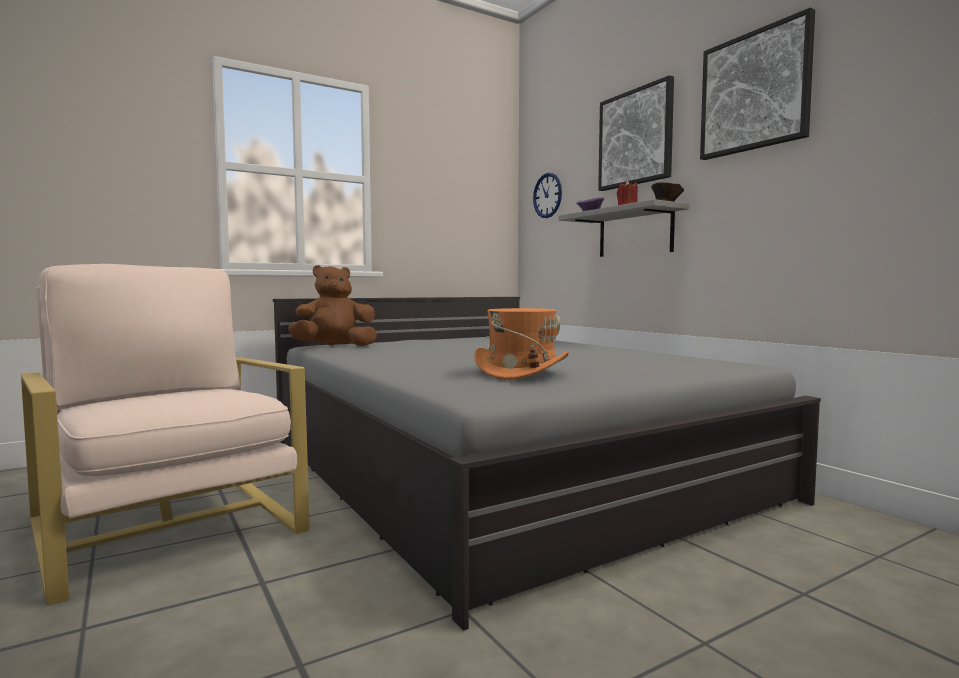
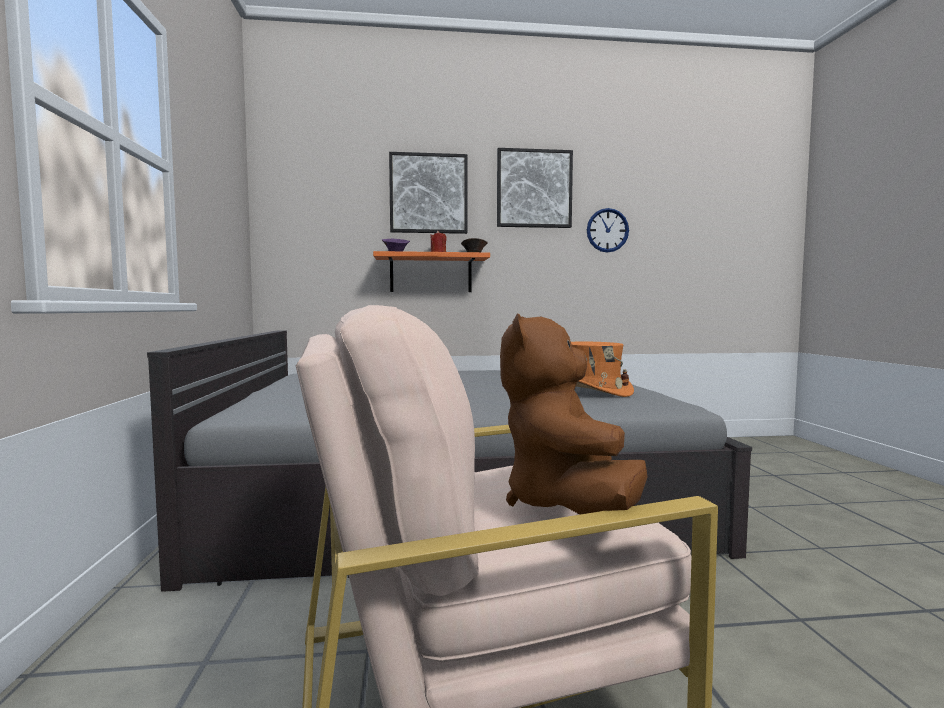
camera: 65 degrees left, 0 degrees up
brown plush toy [288,265,377,346] -> brown plush toy moved to [500,314,647,515]
wall clock [533,173,562,218] -> wall clock moved to [587,208,629,252]
grey shelf [558,199,689,257] -> orange shelf [373,251,490,292]

